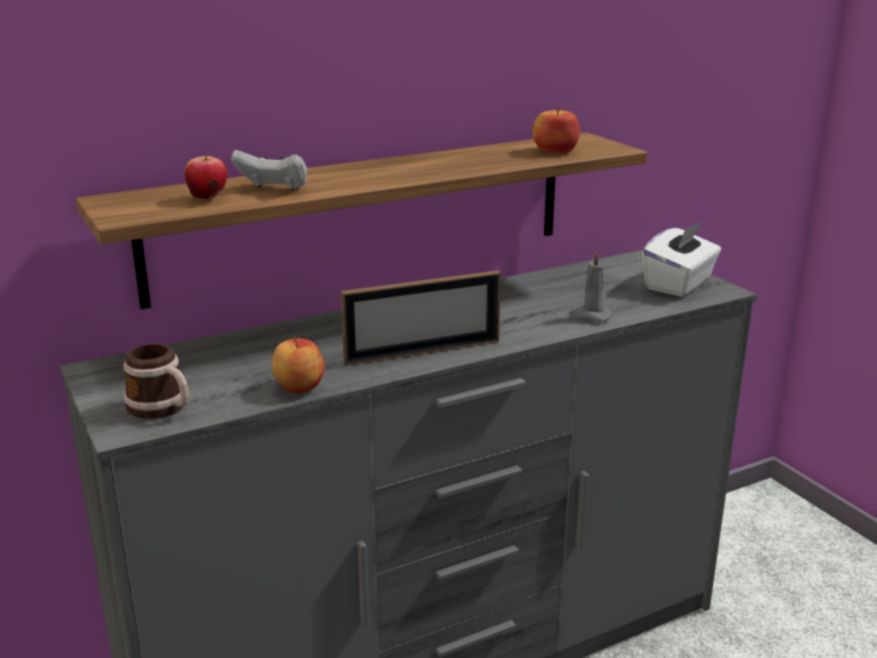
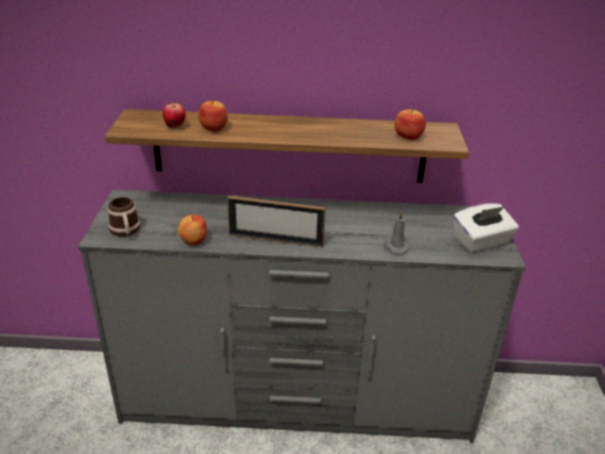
camera: 30 degrees right, 10 degrees up
white game controller [231,150,307,190] -> apple [198,100,228,132]

